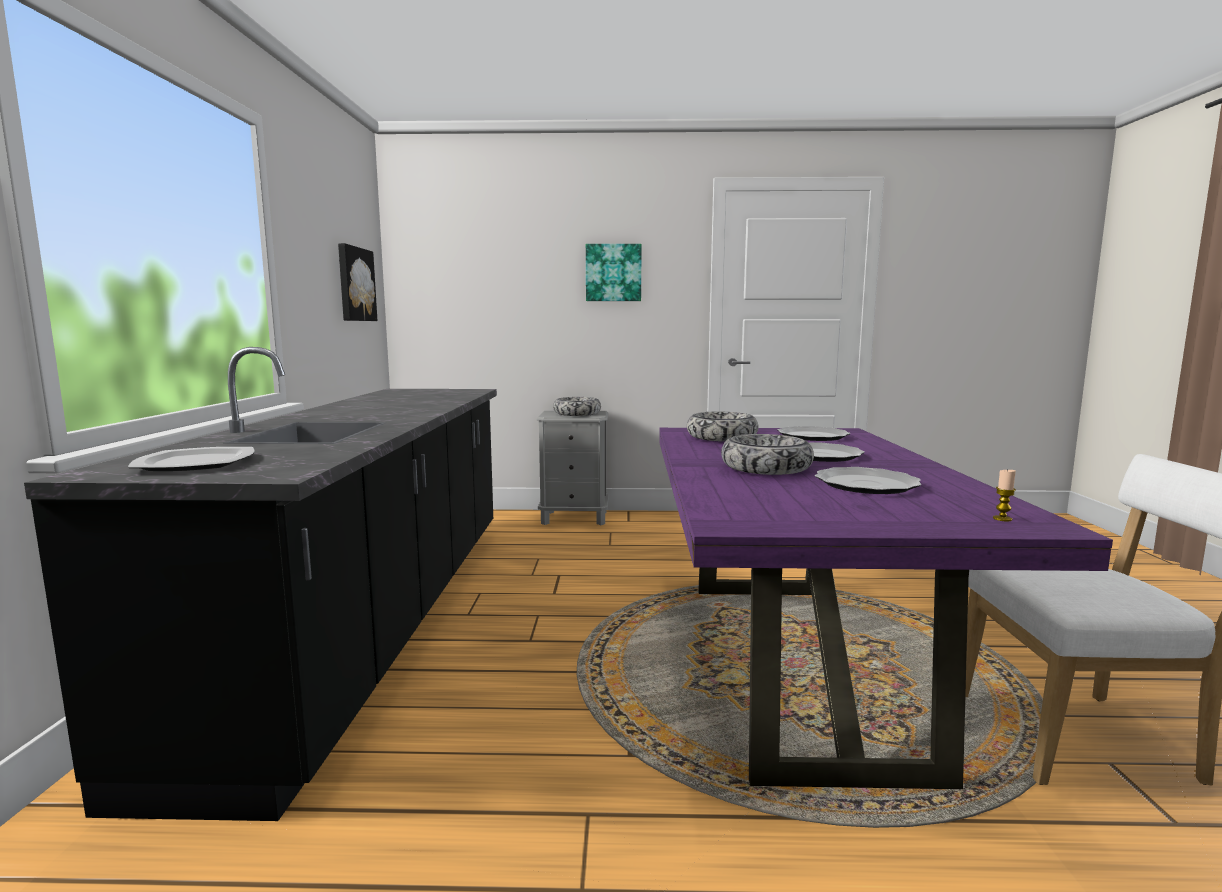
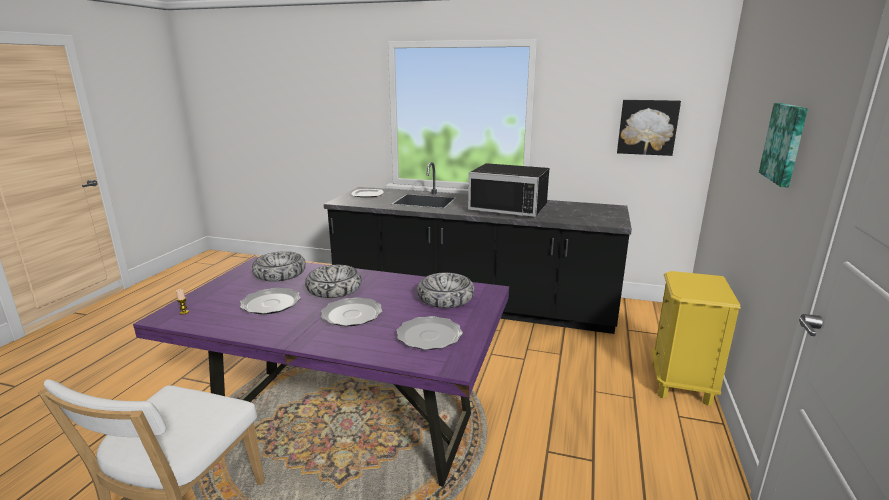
camera: 105 degrees right, 10 degrees up
grey nightstand [536,411,609,525] -> yellow nightstand [652,271,740,406]
bowl [553,397,601,416] -> bowl moved to [252,251,306,281]
none -> black microwave [468,163,549,217]

